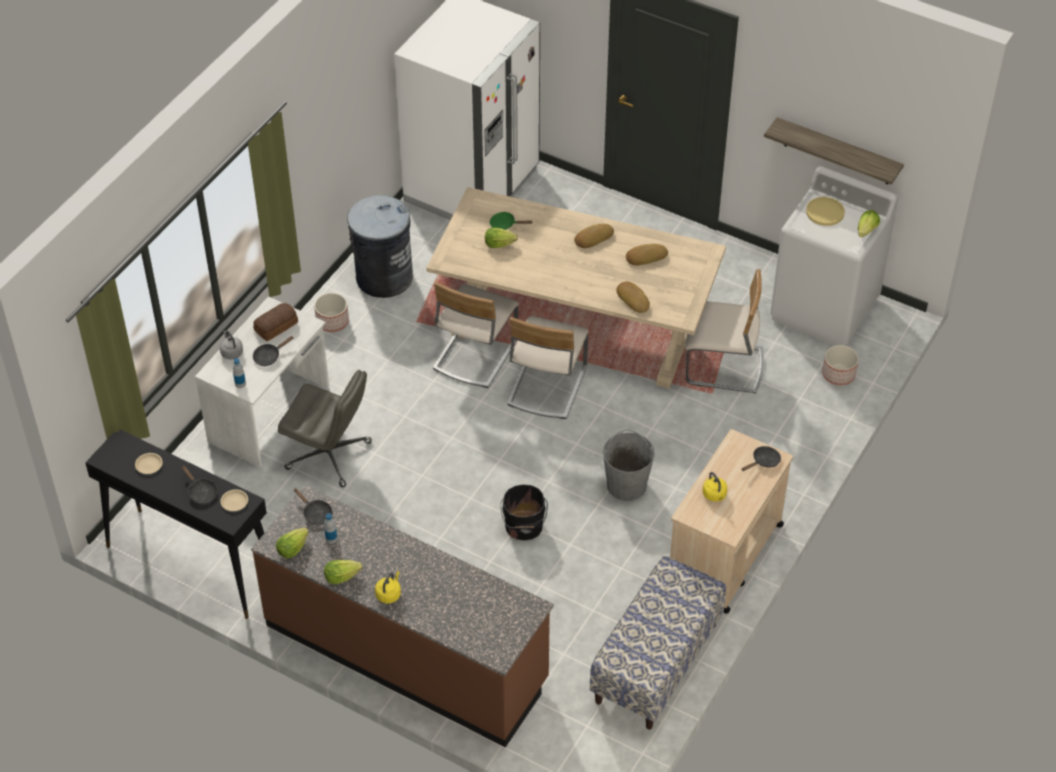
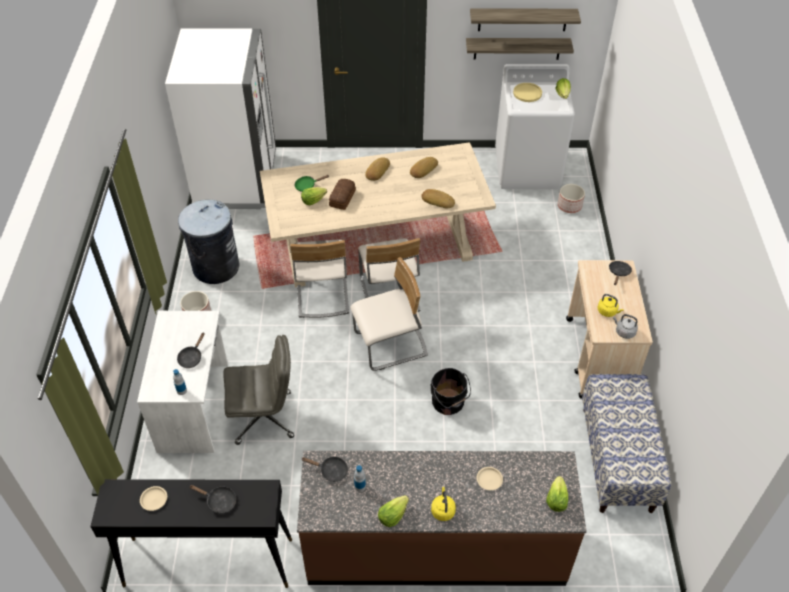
camera: 30 degrees left, 0 degrees up
grey kettle [220,331,243,359] -> grey kettle moved to [613,314,638,339]
beige plate [220,489,248,511] -> beige plate moved to [476,467,503,490]
bread [253,303,298,342] -> bread moved to [329,179,356,210]
lettuce [276,528,309,559] -> lettuce moved to [546,476,568,512]
grey bucket [603,430,655,501] -> none
beige chair [685,269,764,394] -> beige chair moved to [350,257,428,371]
none -> shelf [470,8,581,31]

